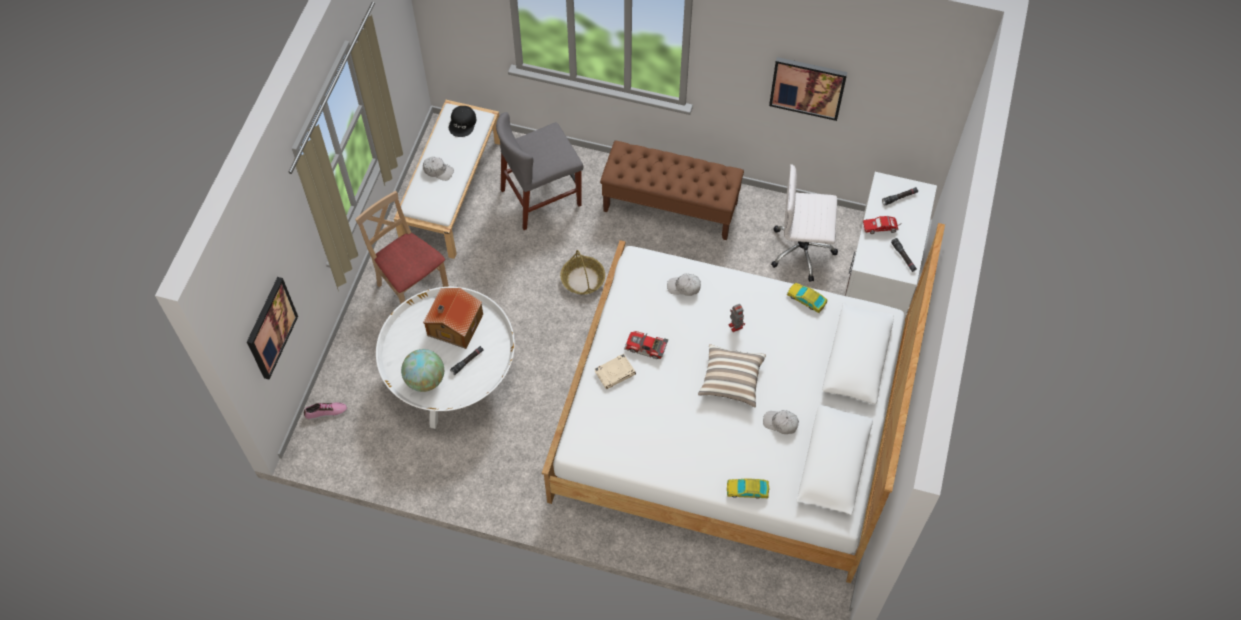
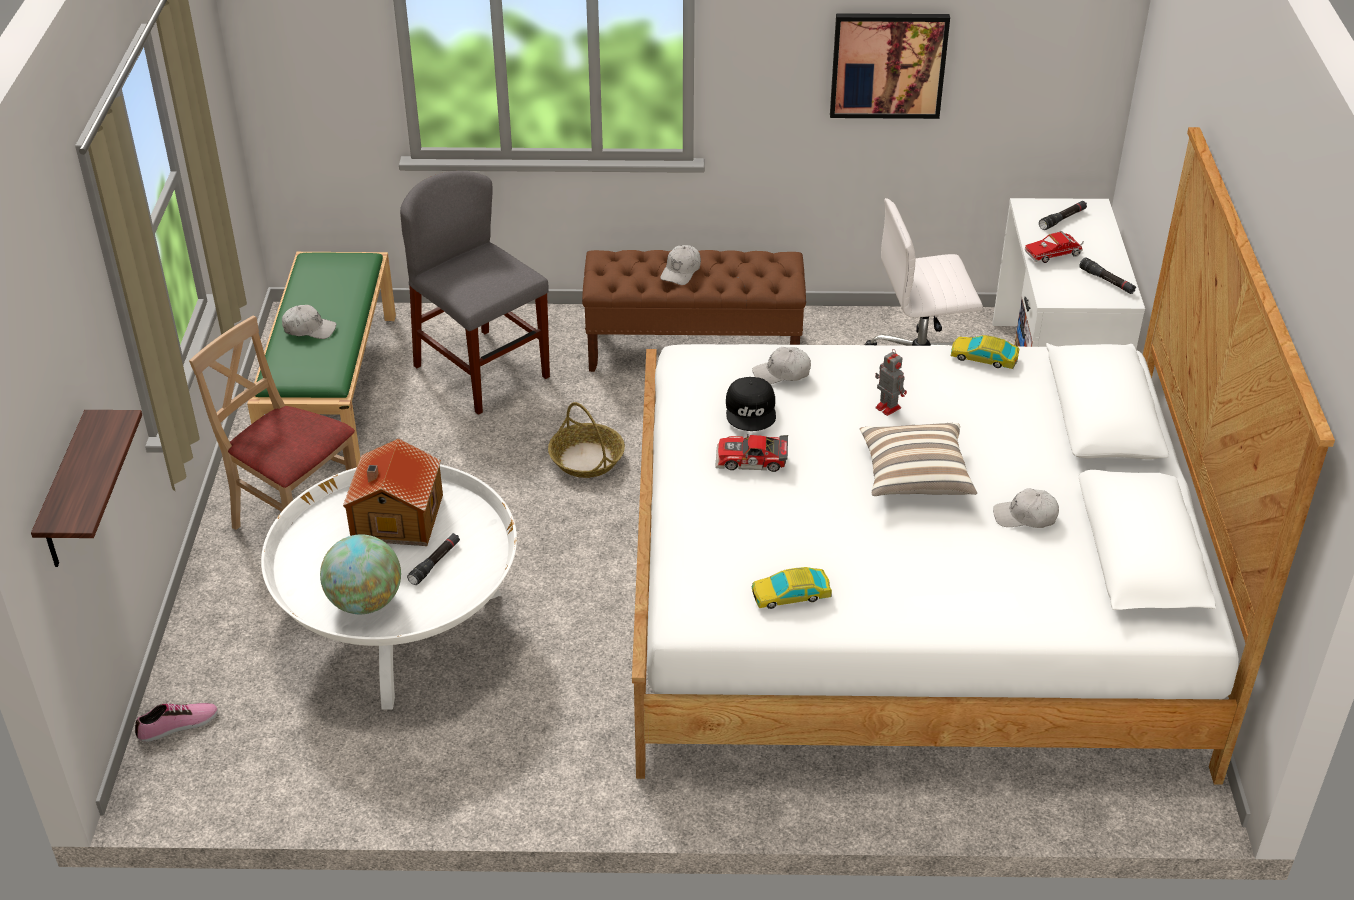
camera: 15 degrees left, 20 degrees down
picture [247,277,298,379] -> shelf [31,410,142,567]
white bench [394,100,500,259] -> green bench [247,252,396,466]
black cap [449,106,476,137] -> black cap moved to [726,377,776,431]
grey chair [496,112,583,230] -> grey chair turned 90 degrees clockwise [400,171,550,415]
beige book [595,354,636,390] -> none
toy car [727,478,769,499] -> toy car moved to [752,567,832,609]
none -> white cap [660,245,701,285]

